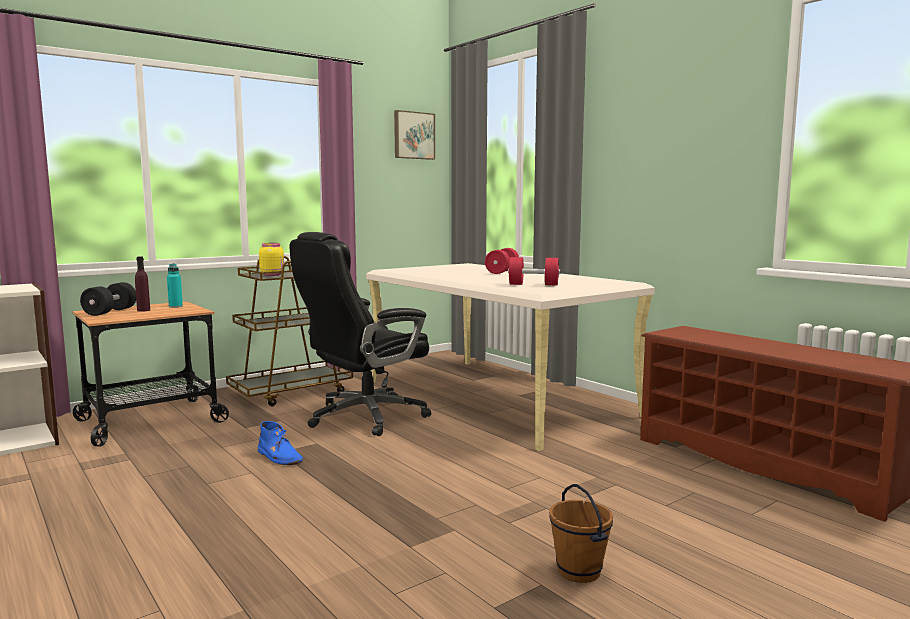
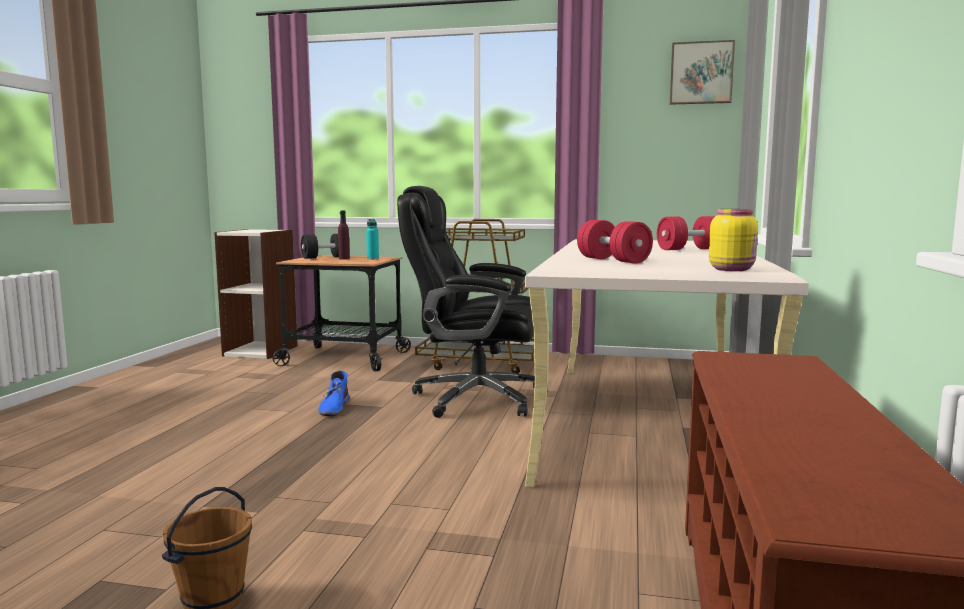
camera: 50 degrees right, 0 degrees up
yellow jar [259,243,284,276] -> yellow jar moved to [709,209,758,271]

